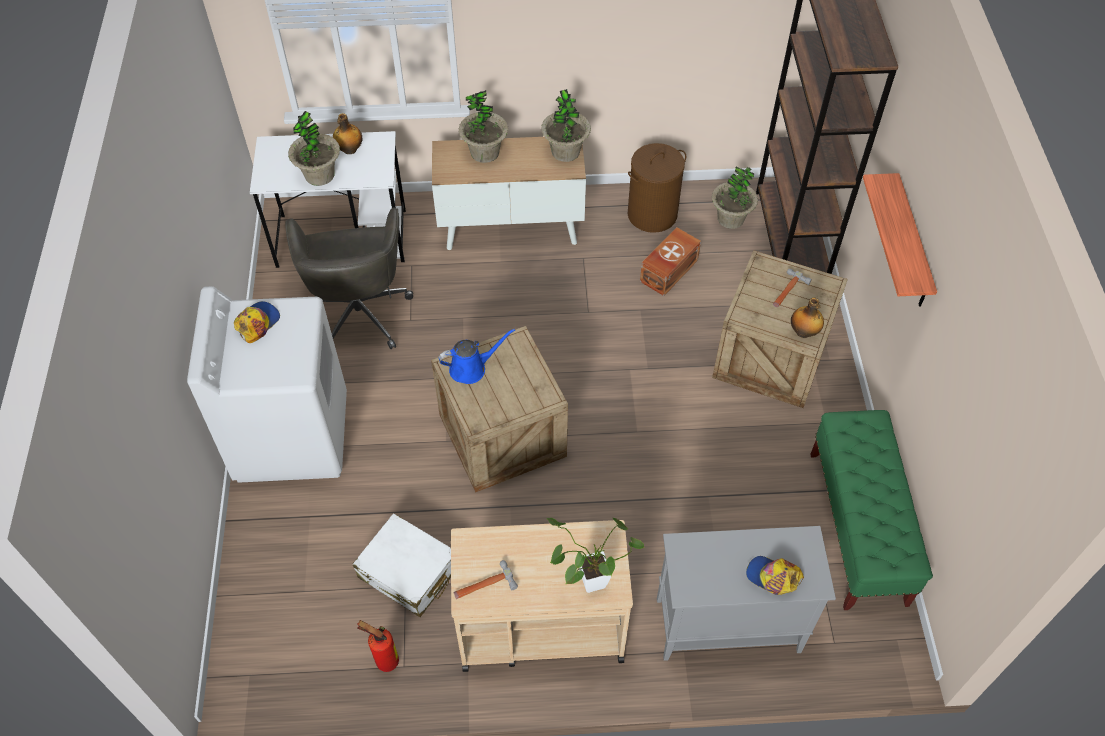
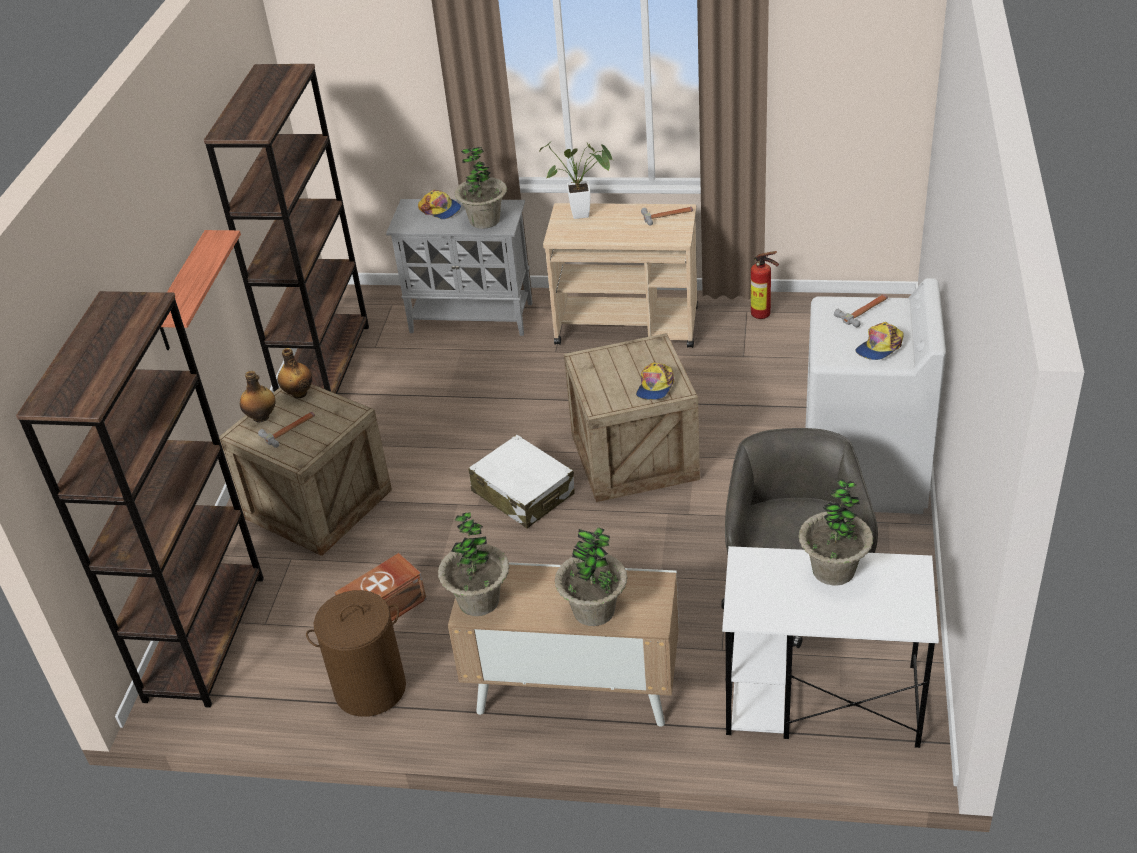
camera: 165 degrees left, 15 degrees down
bottle [333,113,362,154] -> bottle moved to [240,371,276,423]
white suitcase [353,513,451,617] -> white suitcase moved to [468,435,575,529]
blue watering can [439,329,515,384] -> cap [636,362,674,400]
potted plant [712,166,758,229] -> potted plant moved to [455,147,507,229]
green bench [810,410,933,610] -> brown bookcase [204,64,369,394]
none -> hammer [834,294,888,327]

